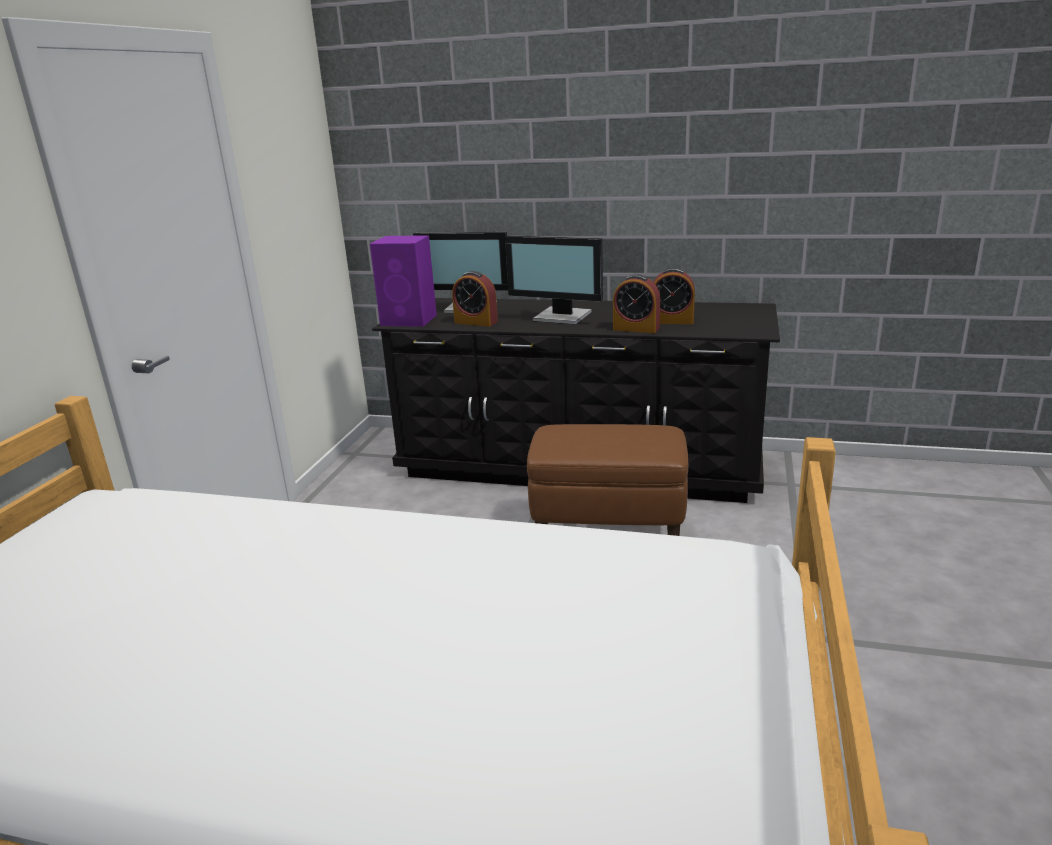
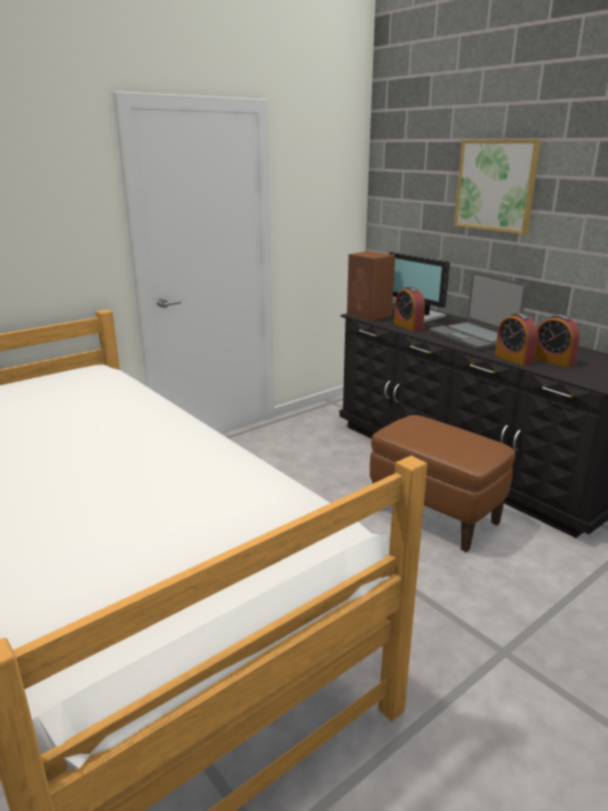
camera: 35 degrees right, 0 degrees up
purple speaker [370,235,437,327] -> brown speaker [347,251,395,321]
monitor [505,235,603,324] -> laptop [429,272,527,350]
none -> picture [454,139,541,234]

